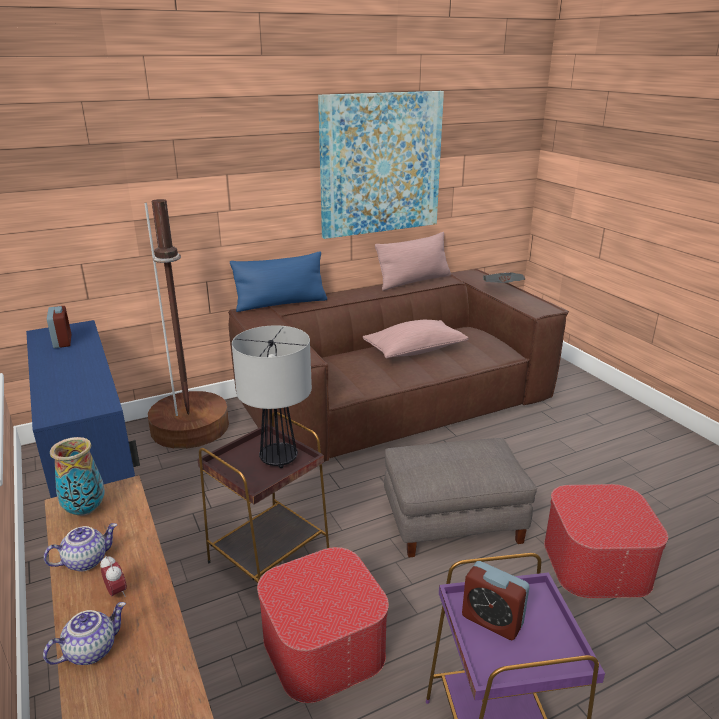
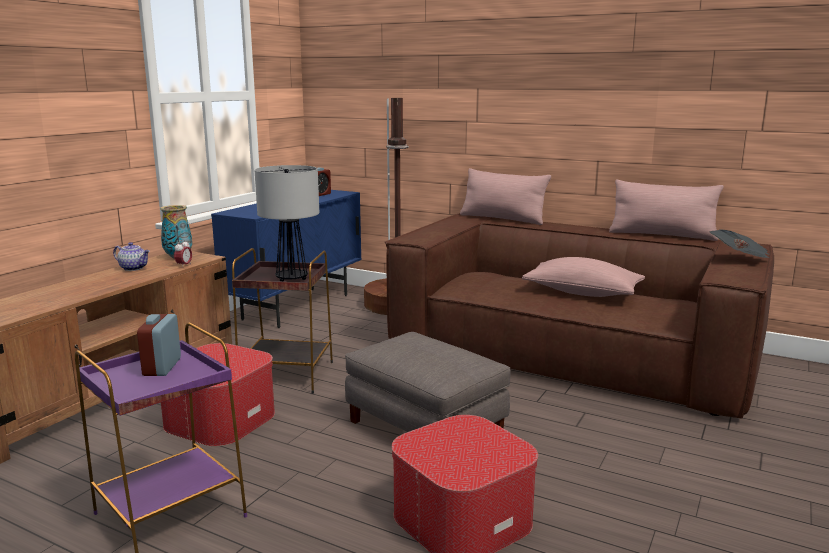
camera: 55 degrees right, 10 degrees down
teapot [43,602,126,665] -> none
alarm clock [100,555,127,597] -> alarm clock moved to [174,239,192,268]
blue pillow [230,251,327,312] -> pink pillow [460,168,551,225]
picture [318,91,444,239] -> none

